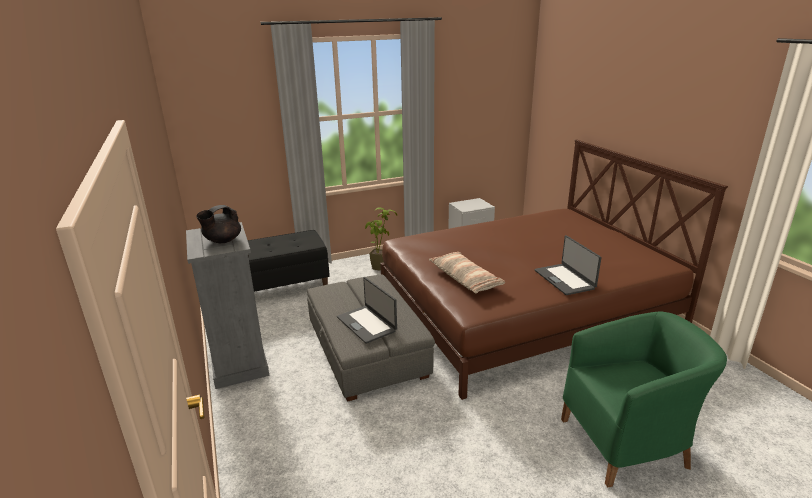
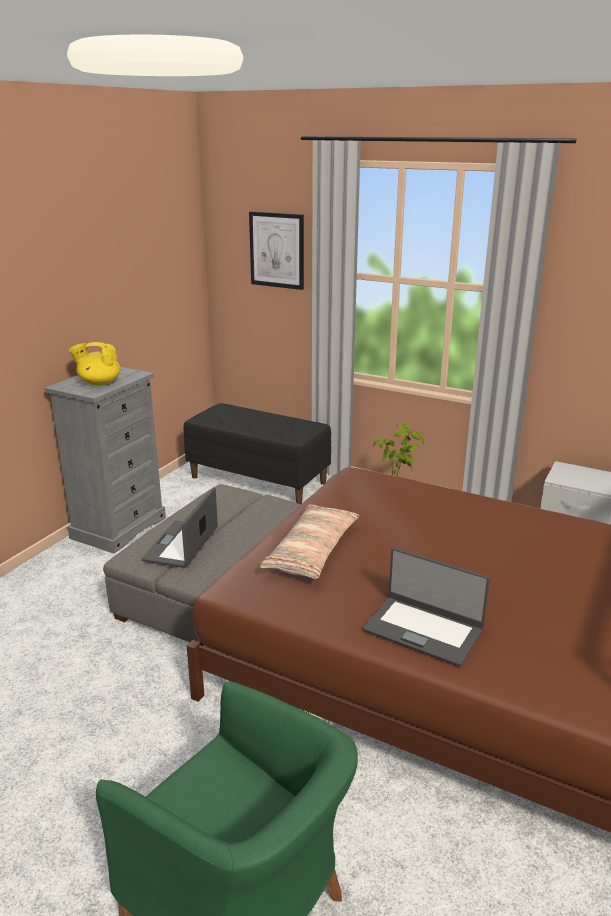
camera: 50 degrees right, 0 degrees up
black teapot [196,205,241,243] -> yellow teapot [69,342,121,386]
laptop [535,235,601,295] -> laptop turned 90 degrees counterclockwise [363,548,490,667]
none -> picture [249,211,304,290]

